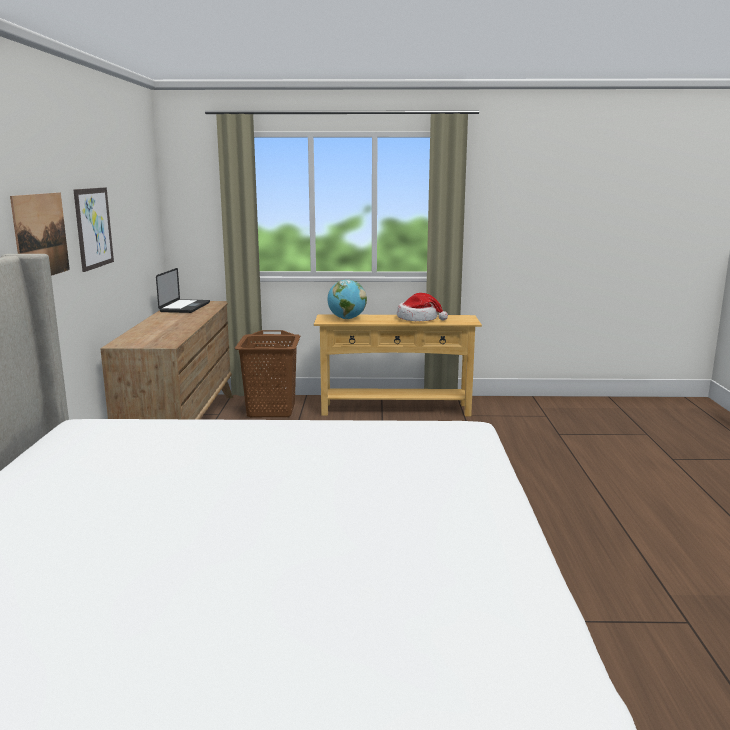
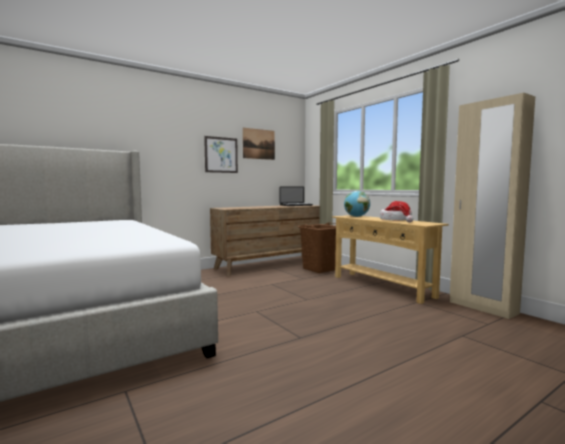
camera: 55 degrees right, 10 degrees down
picture [10,193,70,276] -> picture moved to [243,128,275,160]
none -> beige wardrobe [450,93,535,319]

